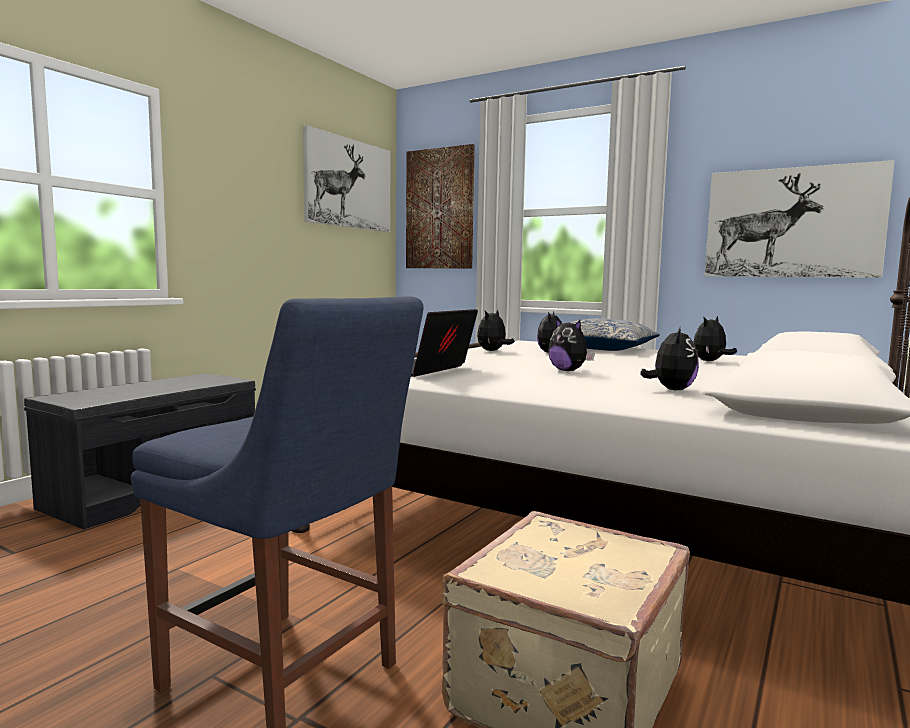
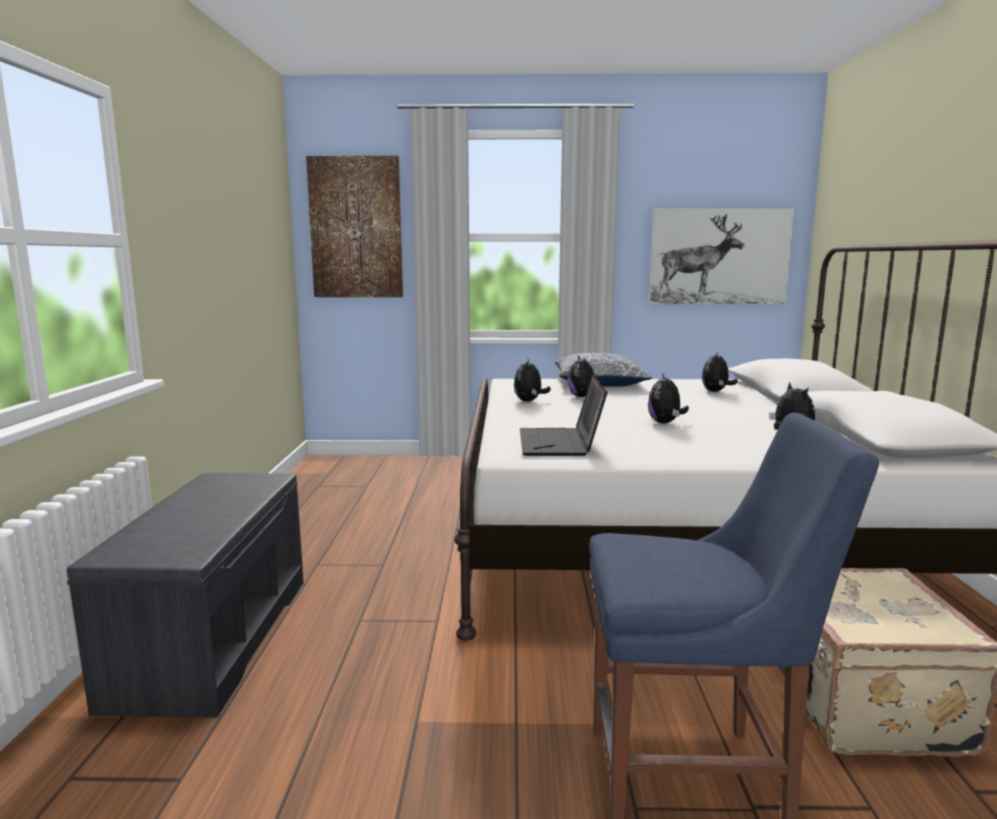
camera: 30 degrees left, 5 degrees up
picture [303,125,390,232] -> none
plush toy [548,318,595,371] -> plush toy turned 75 degrees clockwise [648,373,689,423]

